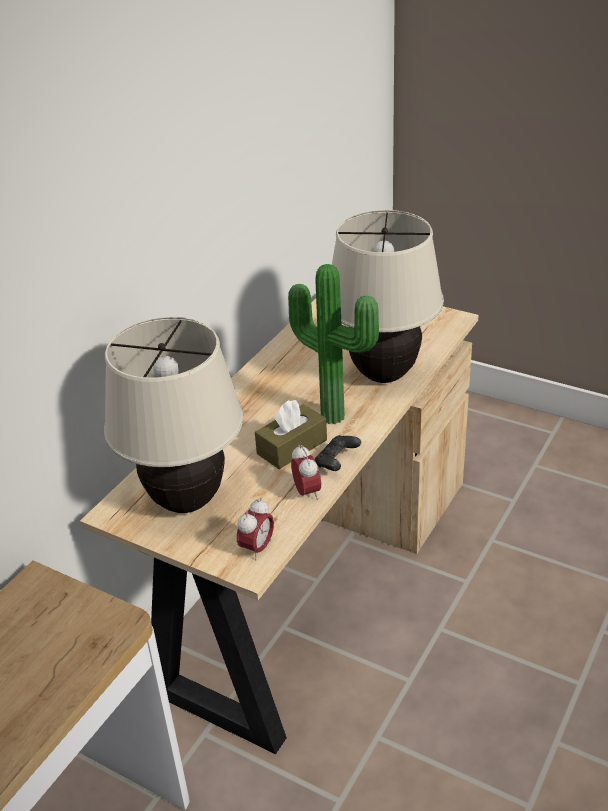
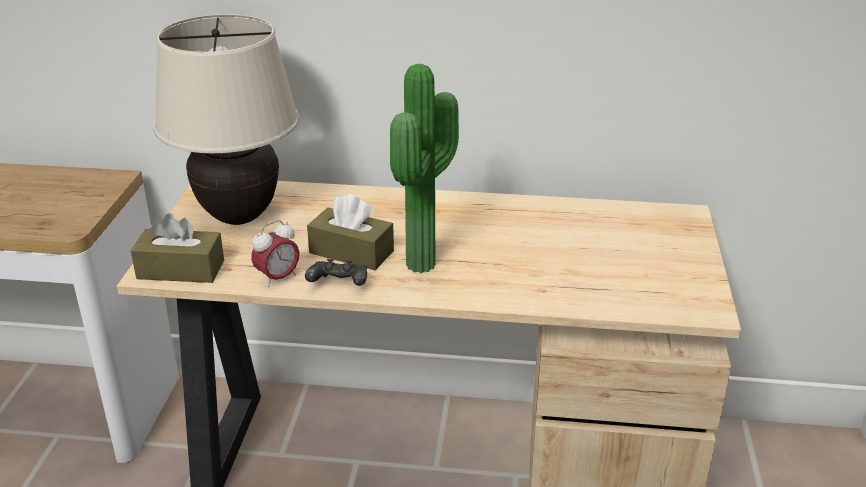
camera: 65 degrees right, 5 degrees down
alarm clock [237,498,274,560] -> brown tissue box [131,213,224,283]
beige table lamp [332,210,444,383] -> none

